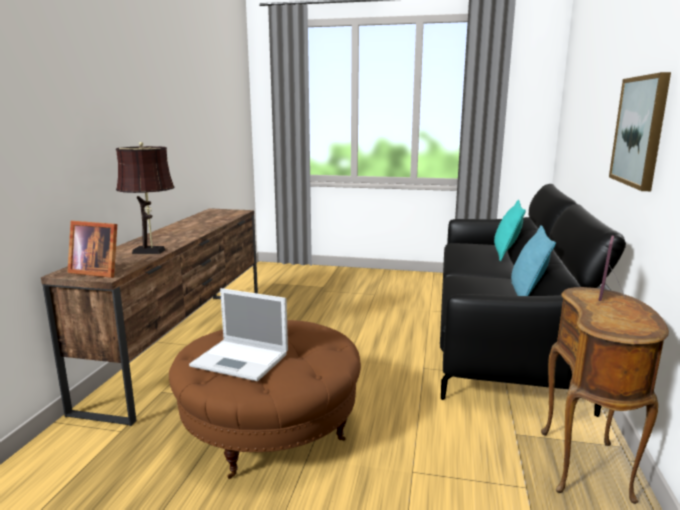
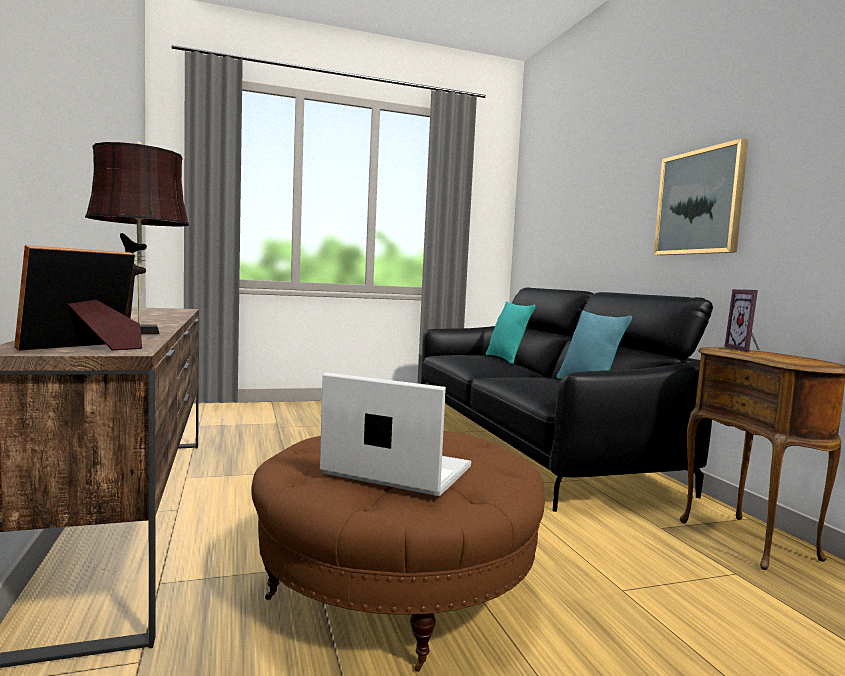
camera: 30 degrees left, 10 degrees down
picture frame [67,221,117,278] -> picture frame turned 135 degrees clockwise [14,245,142,351]
laptop [189,288,288,381] -> laptop turned 150 degrees counterclockwise [320,372,471,496]

